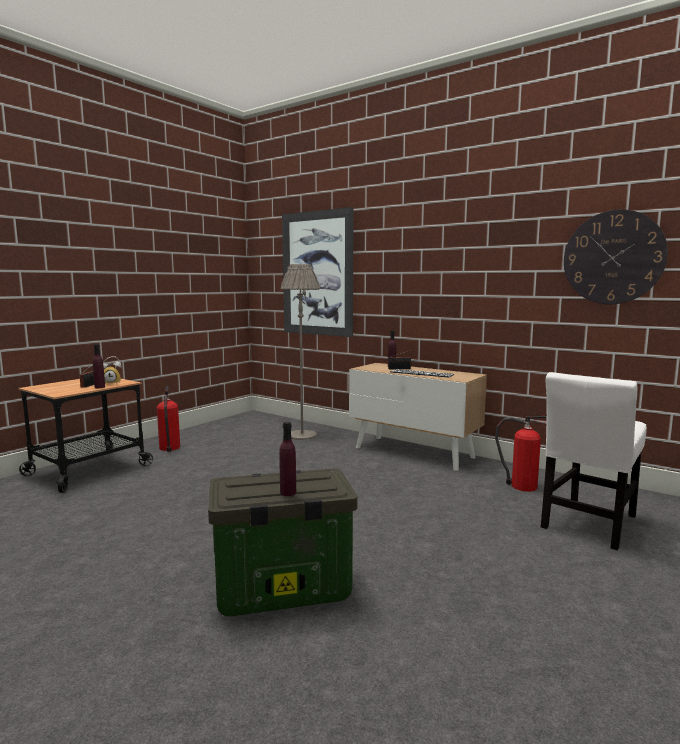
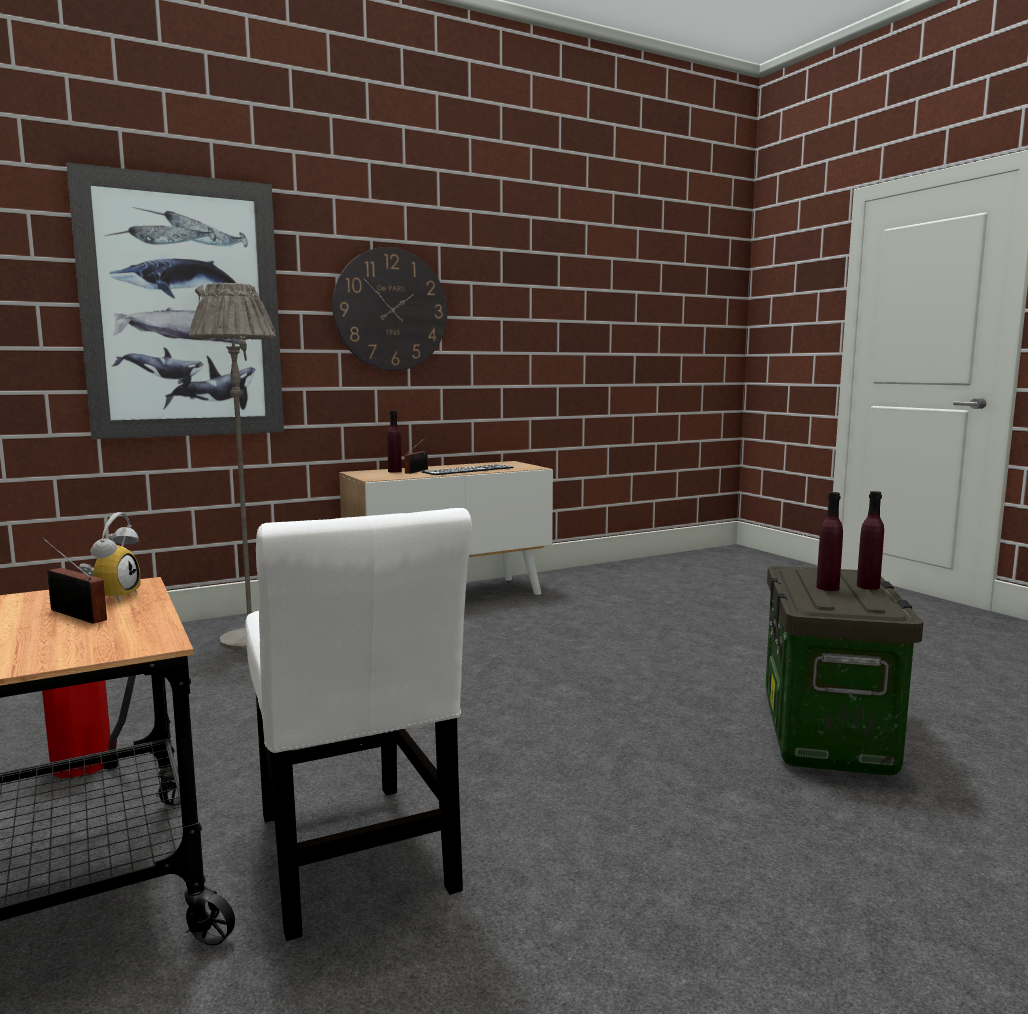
camera: 65 degrees left, 0 degrees up
purple bottle [93,344,105,388] -> purple bottle moved to [816,492,843,591]
fire extinguisher [495,416,547,492] -> none
white chair [541,372,647,550] -> white chair moved to [245,508,472,941]
wall clock [564,209,668,304] -> wall clock moved to [332,247,447,371]

